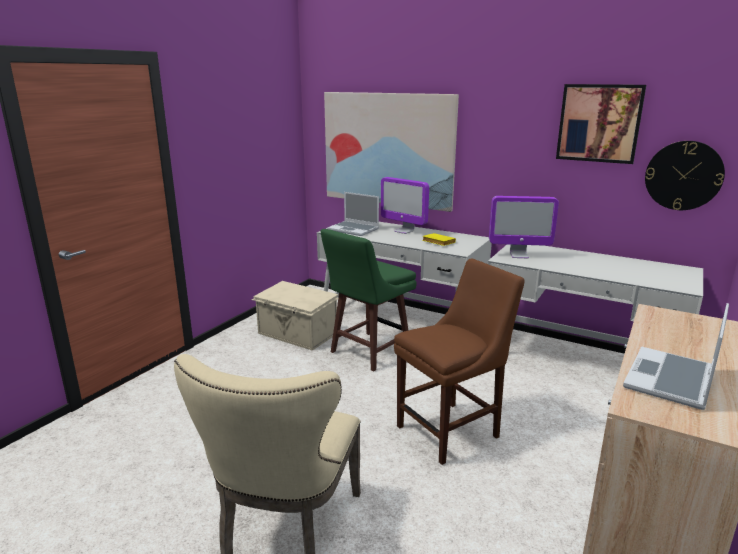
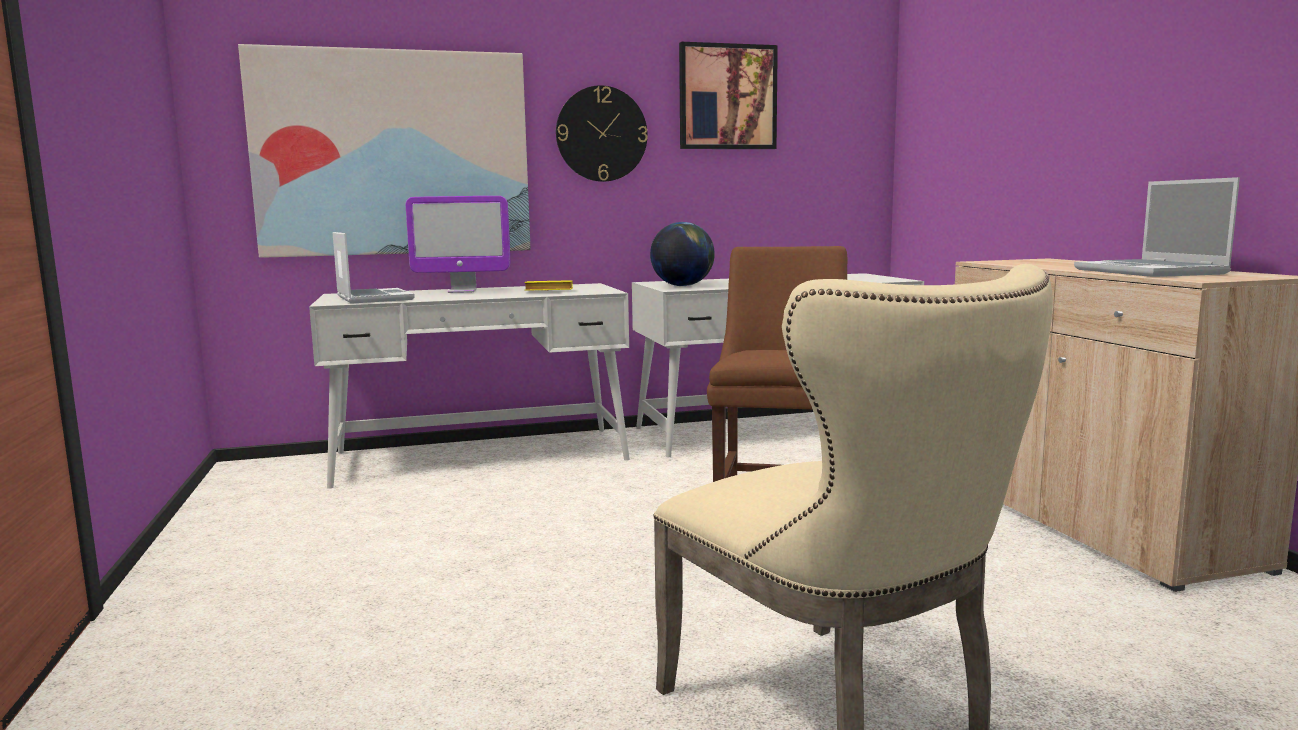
camera: 45 degrees left, 10 degrees down
beige storage box [252,281,338,350] -> none
green stool [321,229,417,372] -> none
laptop [327,192,379,236] -> laptop turned 105 degrees counterclockwise [333,232,415,304]
monitor [489,196,559,258] -> globe [650,222,715,286]
wall clock [645,141,725,210] -> wall clock moved to [556,85,648,182]

